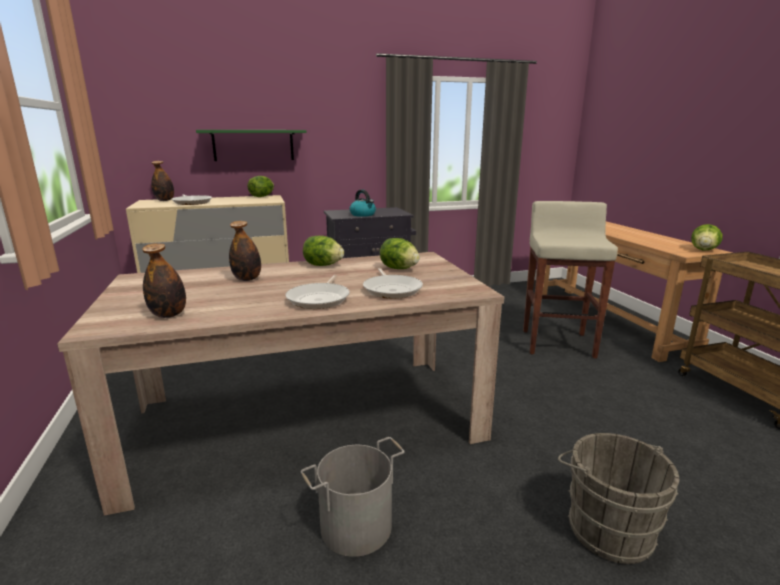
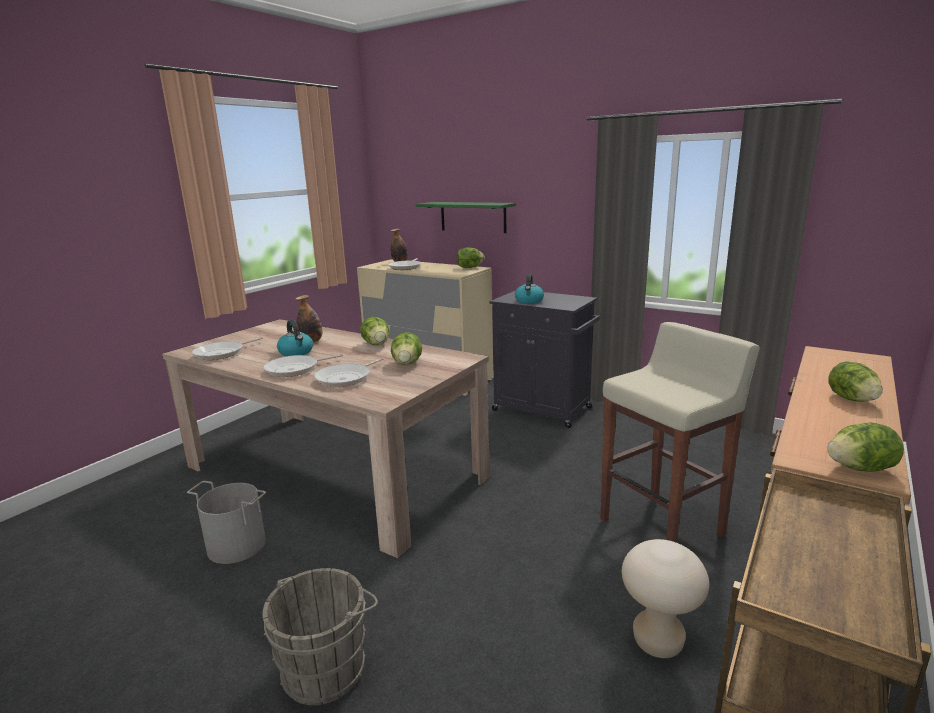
camera: 50 degrees right, 0 degrees up
bottle [142,243,186,318] -> frying pan [192,337,263,360]
none -> kettle [277,320,313,356]
none -> beige stool [622,539,709,658]
none -> lettuce [828,361,883,402]

